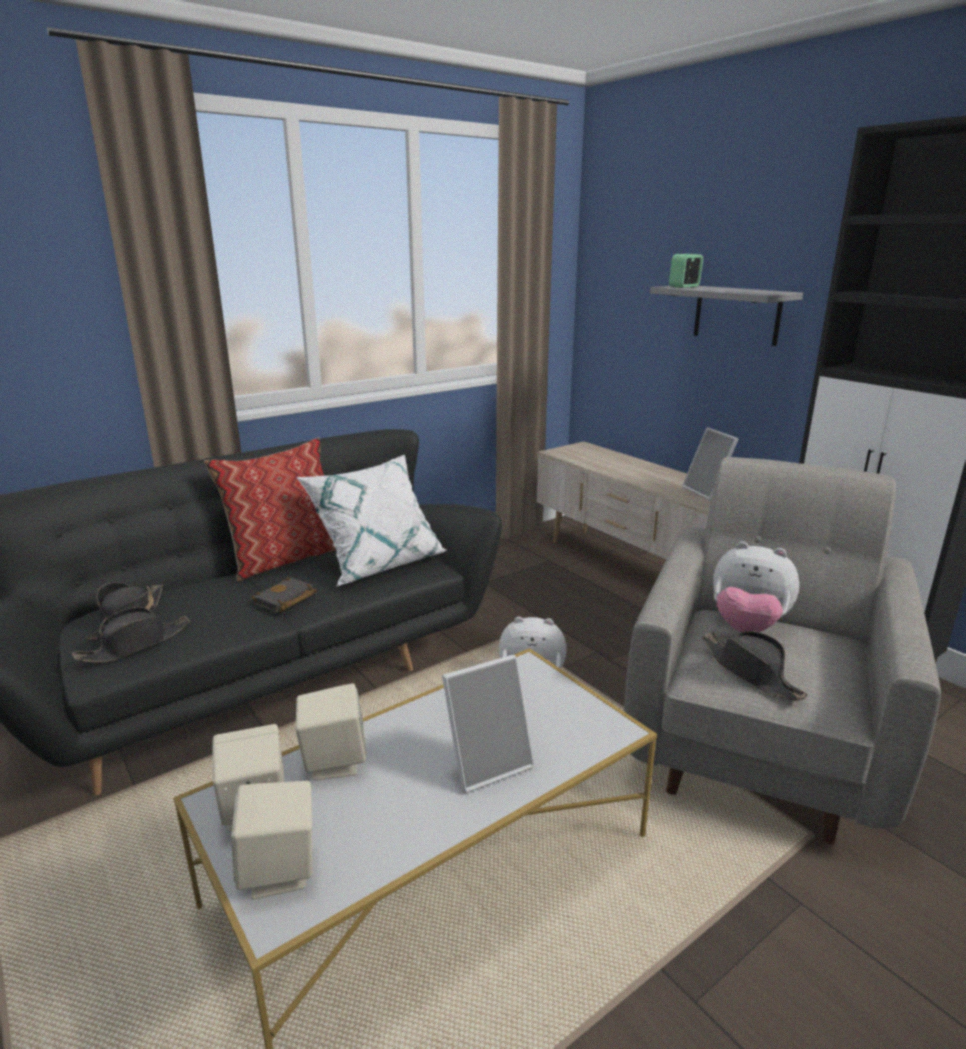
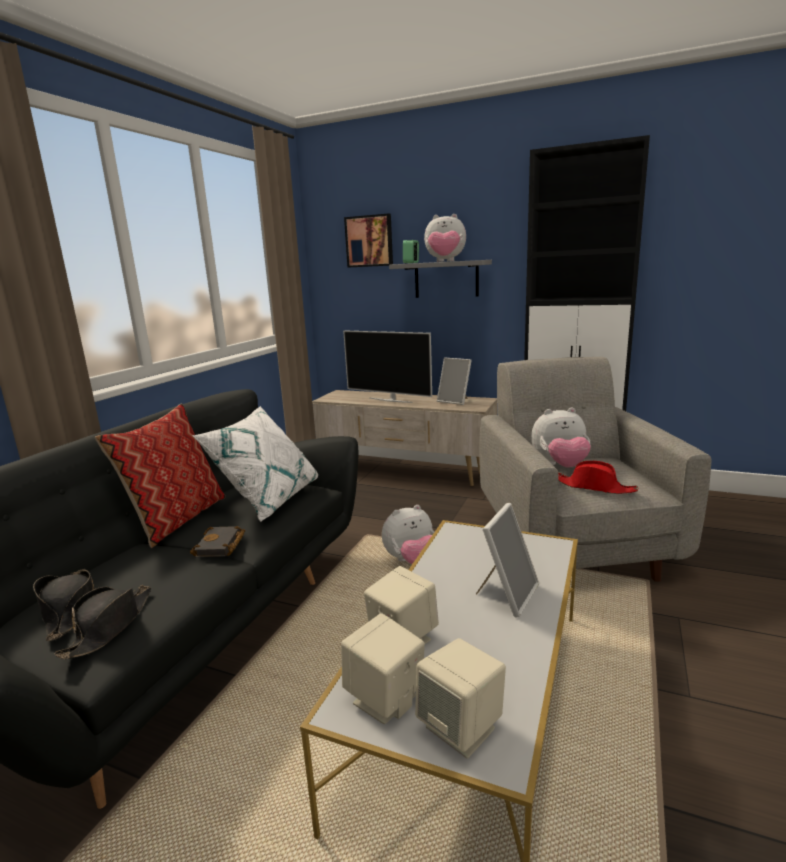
camera: 30 degrees left, 5 degrees down
black hat [702,631,808,701] -> red hat [558,461,638,494]
none -> television [343,330,432,403]
none -> picture [344,214,393,268]
none -> plush toy [424,214,466,262]

